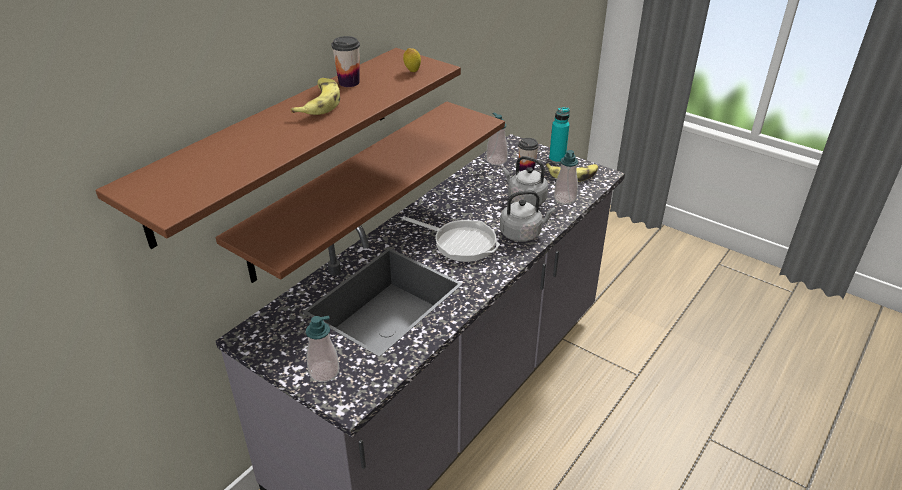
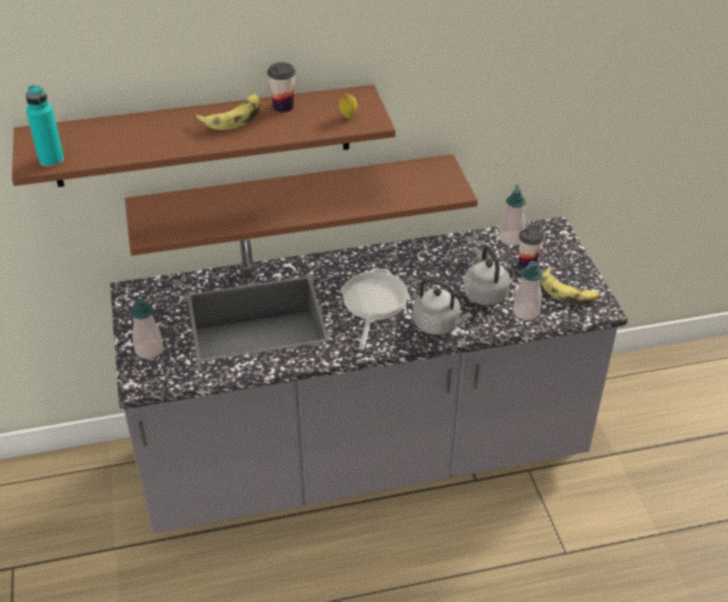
camera: 40 degrees right, 5 degrees up
frying pan [403,216,500,262] -> frying pan turned 150 degrees counterclockwise [341,268,410,350]
turquoise bottle [549,107,570,163] -> turquoise bottle moved to [26,85,64,167]

